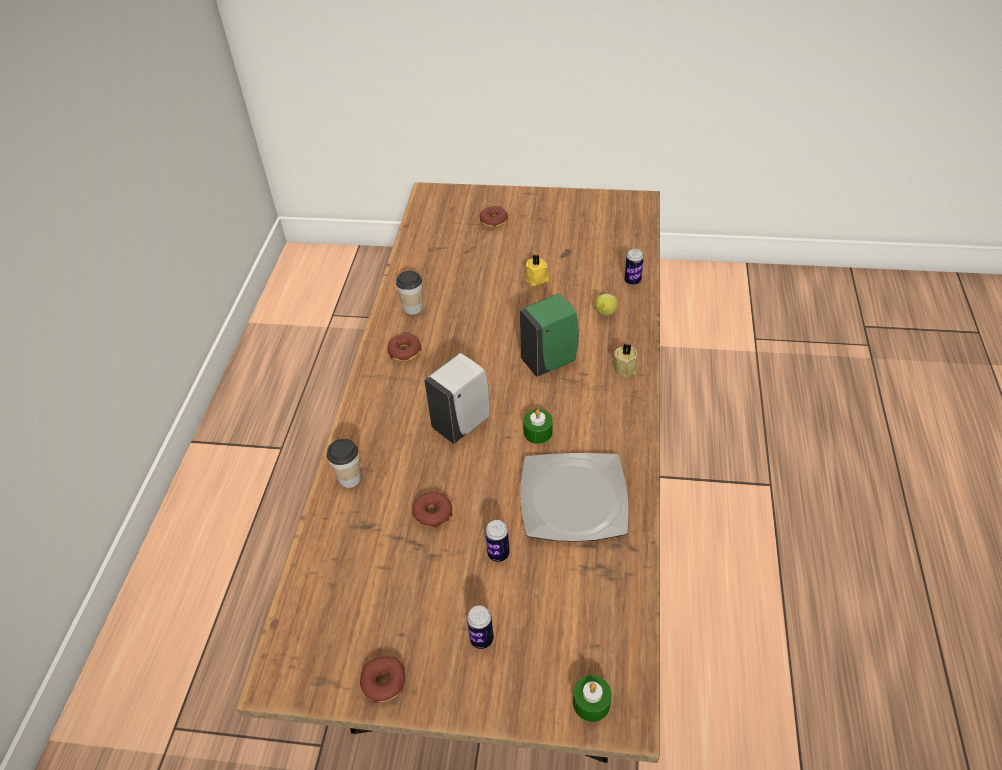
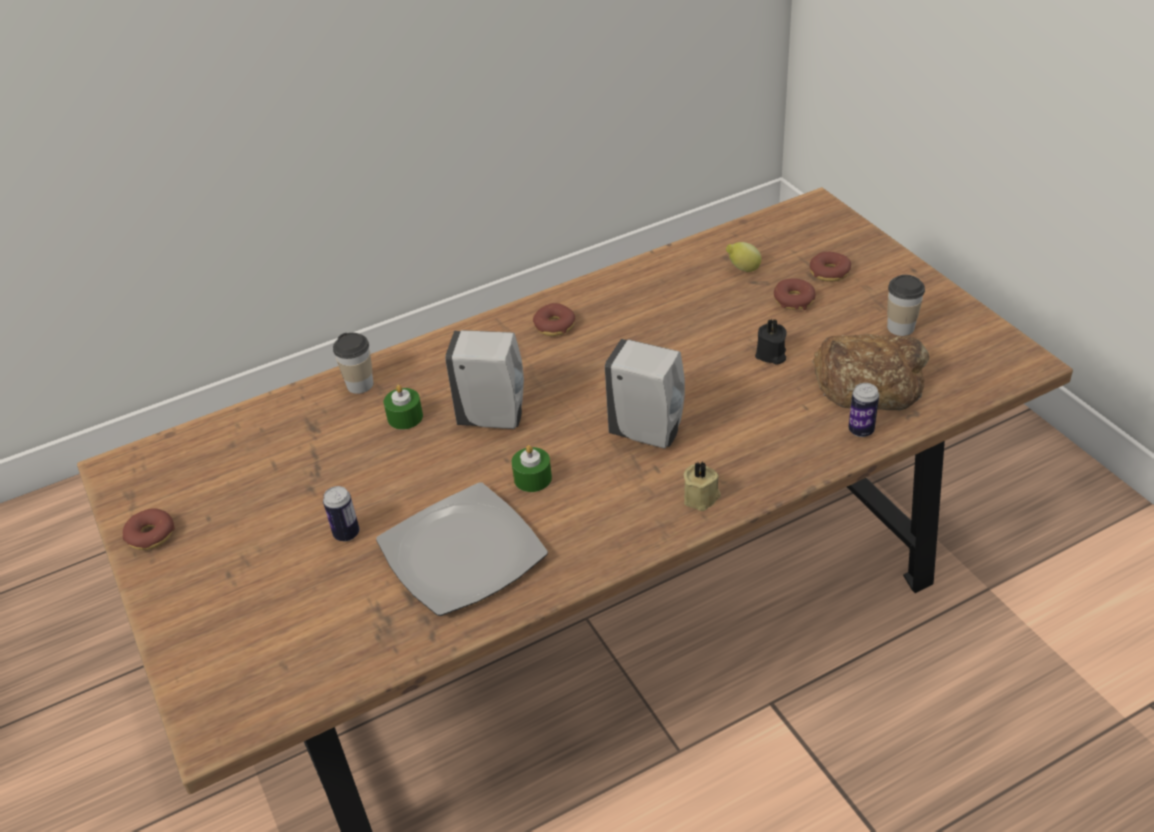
camera: 55 degrees right, 5 degrees down
cup [396,271,423,315] -> cup moved to [887,275,925,336]
donut [412,492,453,528] -> donut moved to [774,278,816,310]
can [467,605,494,649] -> none
green soap dispenser [520,293,579,377] -> white soap dispenser [605,339,685,449]
yellow candle [525,255,549,286] -> black candle [755,318,787,365]
green candle [573,675,612,722] -> green candle moved to [384,385,423,430]
lemon [595,294,618,315] -> lemon moved to [726,242,761,272]
none -> bread [812,334,929,410]

